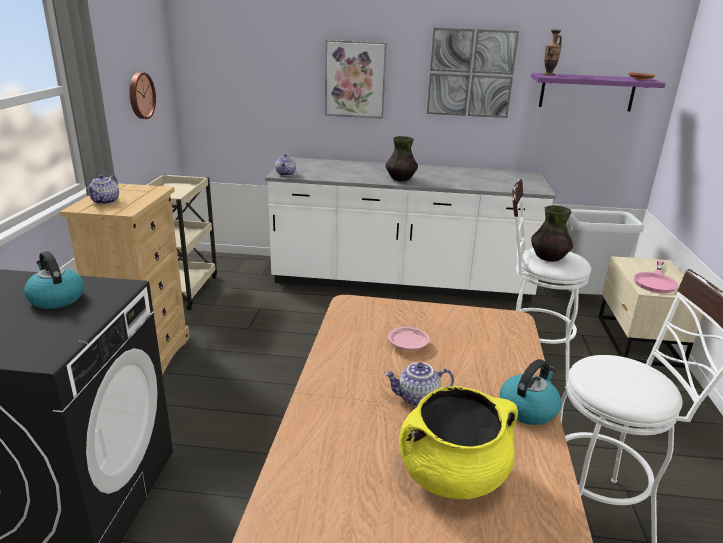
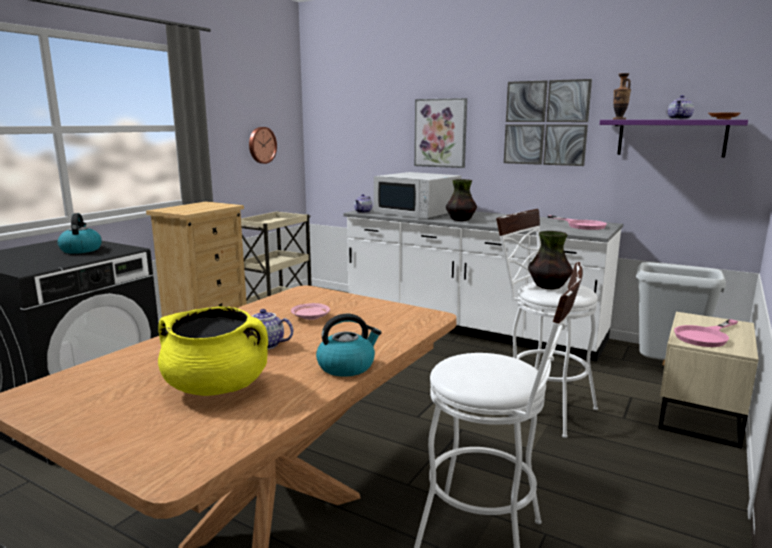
camera: 25 degrees right, 10 degrees down
teapot [87,175,119,205] -> teapot moved to [668,95,694,119]
none -> white microwave [374,172,462,219]
none -> pink frying pan [548,215,607,230]

